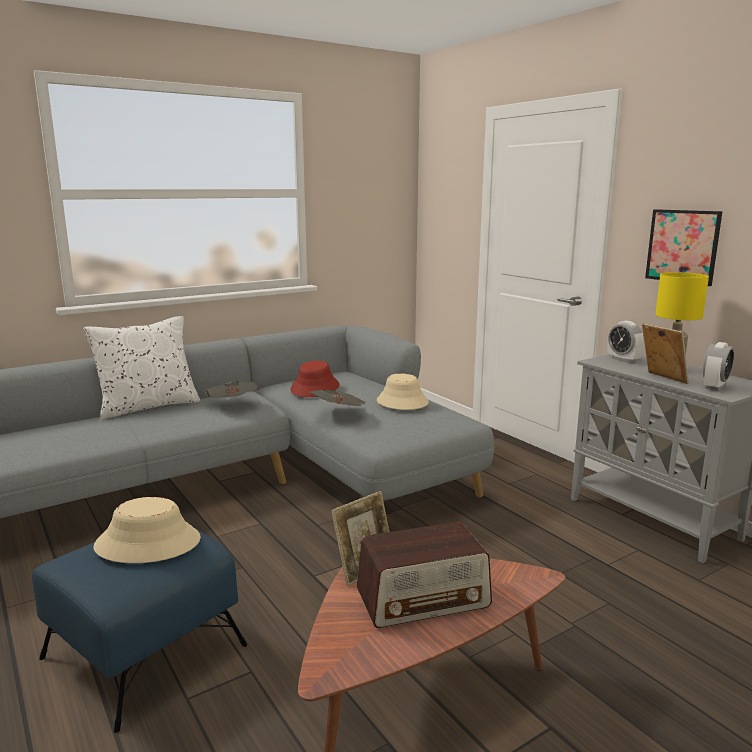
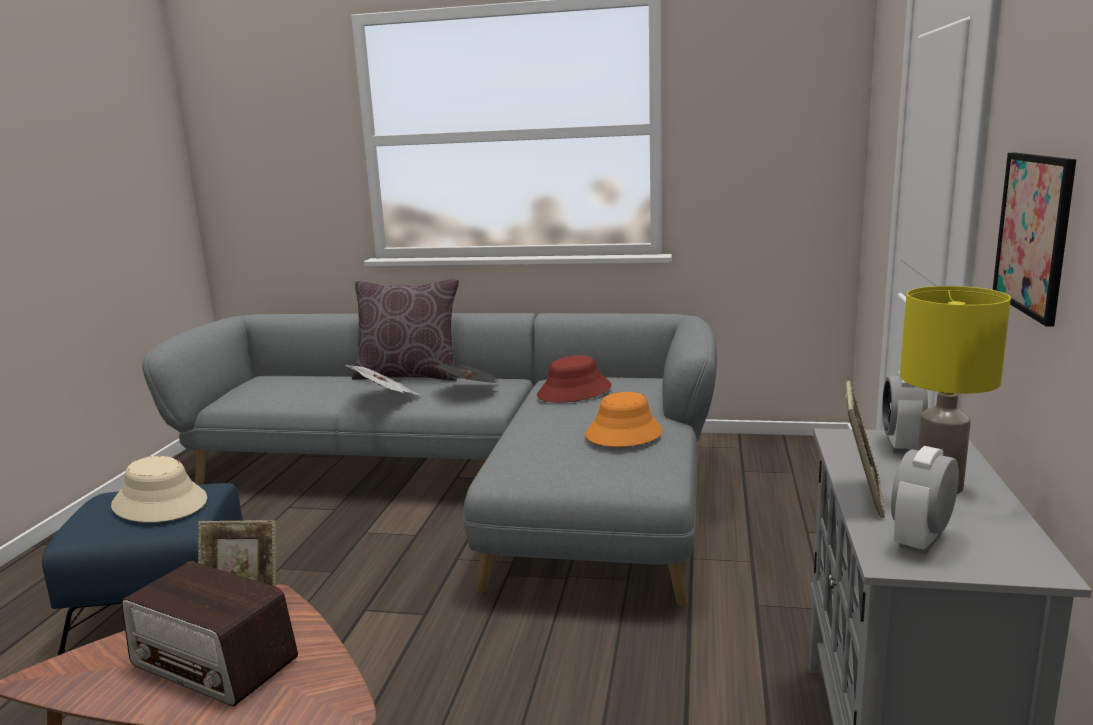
camera: 45 degrees right, 0 degrees up
white pillow [83,316,200,420] -> brown pillow [352,279,459,381]
newspaper [310,390,366,406] -> newspaper moved to [345,365,421,395]
beige hat [377,374,429,410] -> orange hat [585,392,663,447]
alarm clock [703,342,734,391] -> alarm clock turned 135 degrees clockwise [891,446,959,555]

